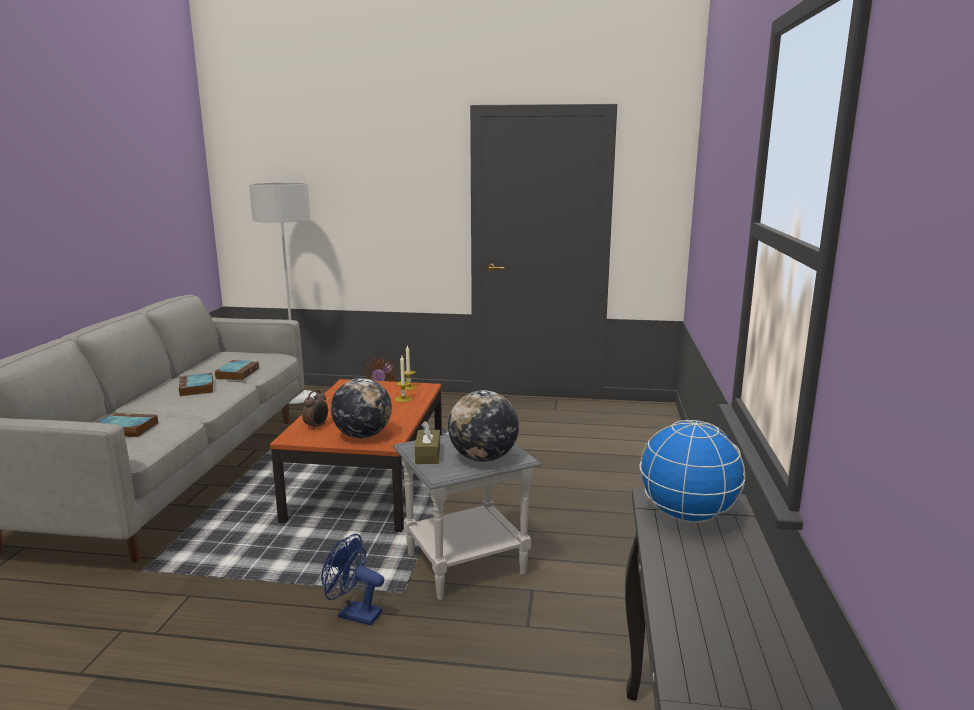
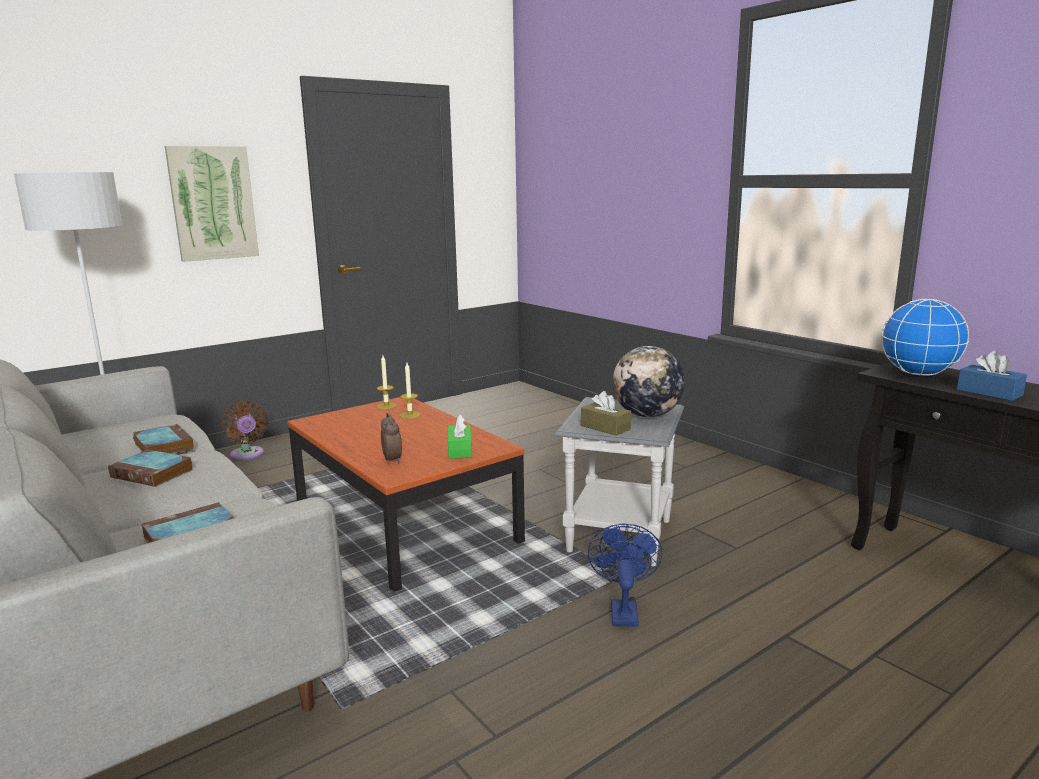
camera: 45 degrees left, 0 degrees up
blue fan [321,534,384,626] -> blue fan turned 120 degrees clockwise [588,523,663,627]
globe [331,378,392,438] -> green tissue box [448,415,472,459]
none -> picture [165,146,259,262]
none -> blue tissue box [957,351,1027,401]

